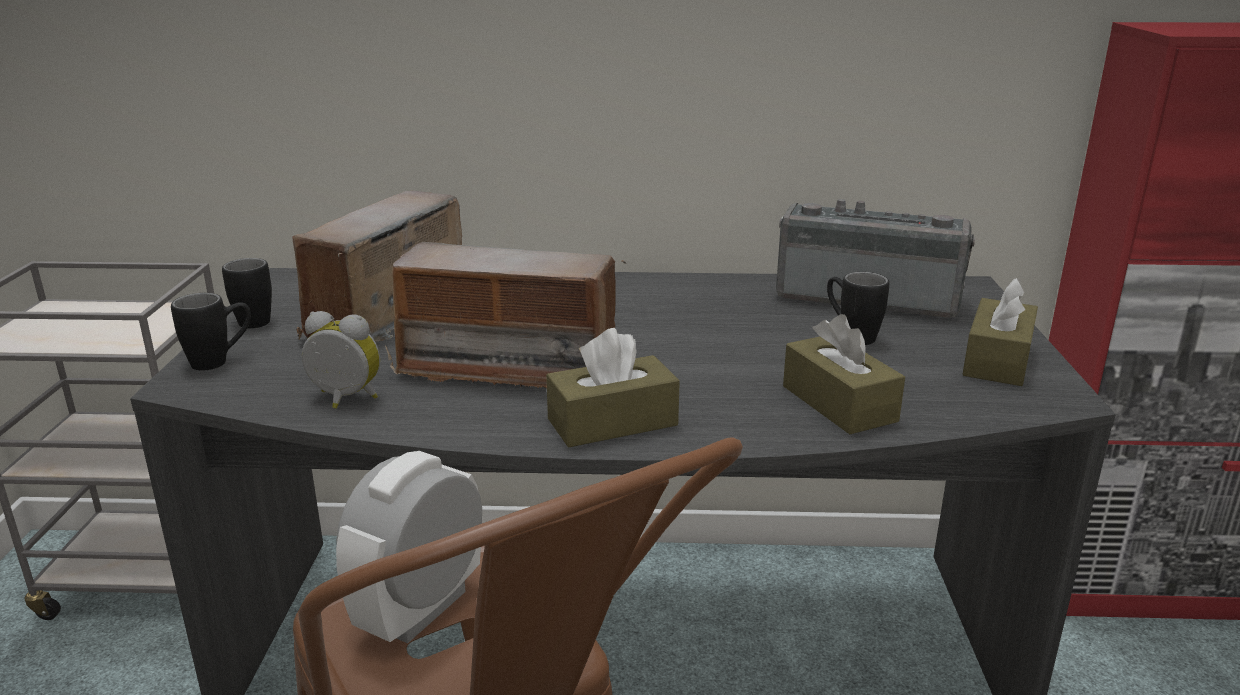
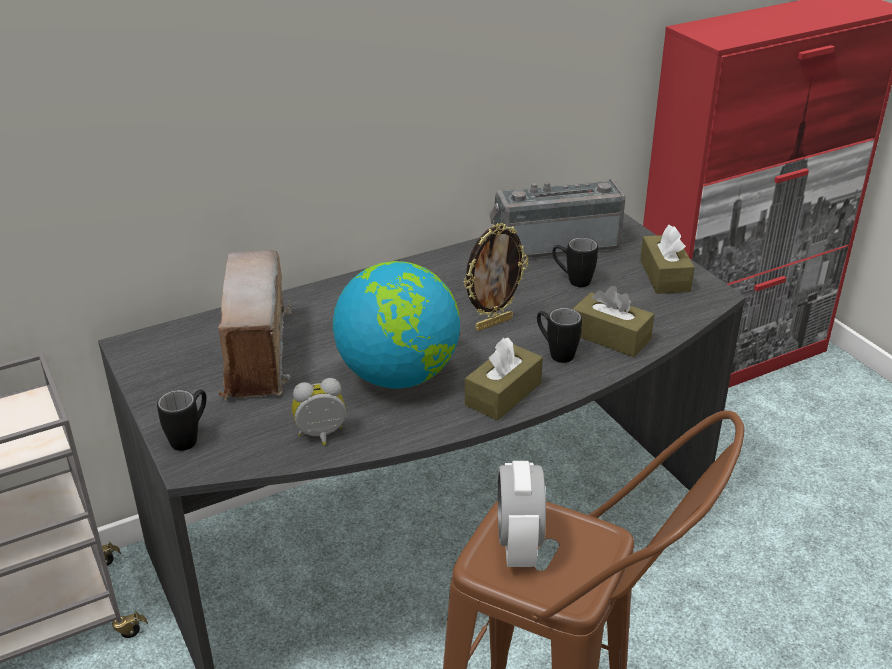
camera: 30 degrees left, 10 degrees up
black mug [222,258,272,328] -> black mug moved to [537,308,582,363]
radio [385,242,626,388] -> globe [333,261,460,389]
none -> picture frame [464,223,529,331]

